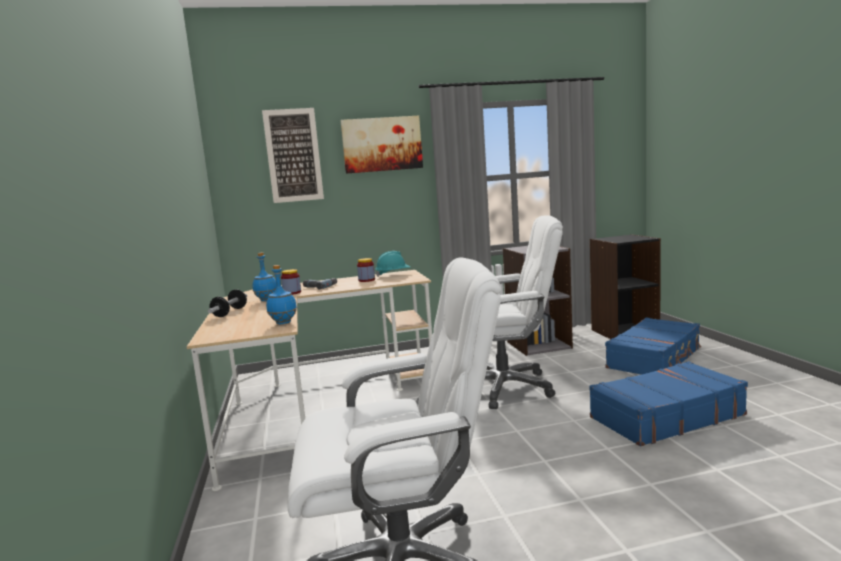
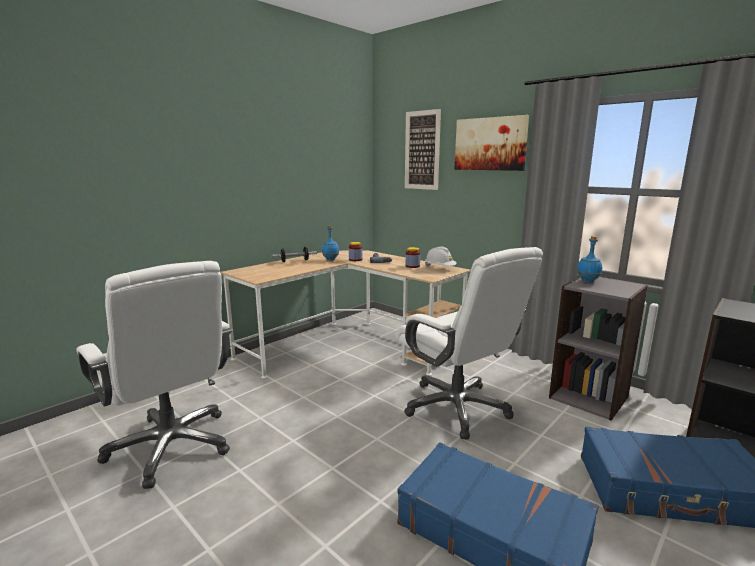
camera: 55 degrees right, 5 degrees up
blue bottle [266,265,297,324] -> blue bottle moved to [577,236,602,283]
turquoise hard hat [375,251,410,277] -> white hard hat [425,247,457,267]

